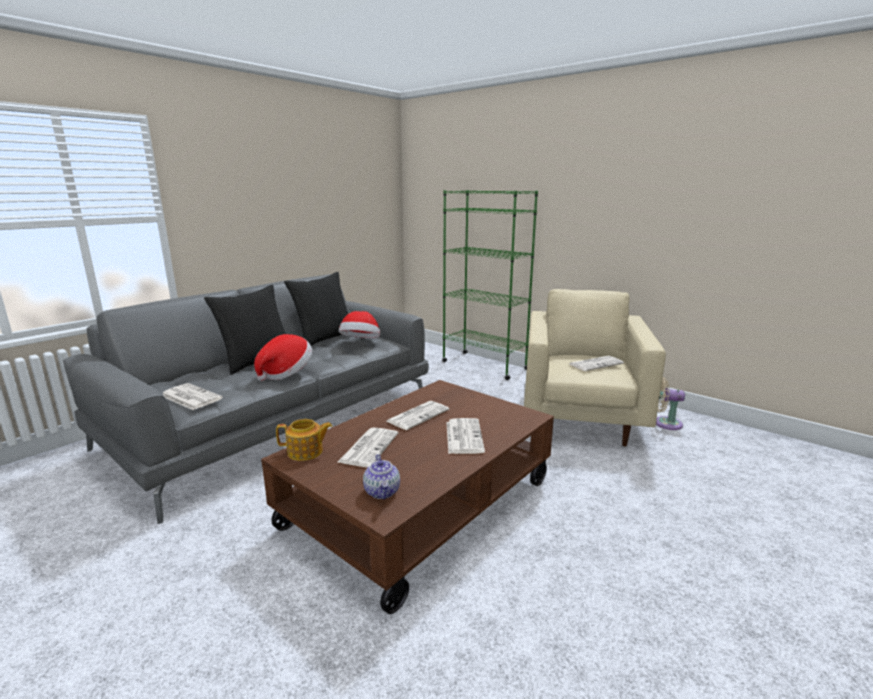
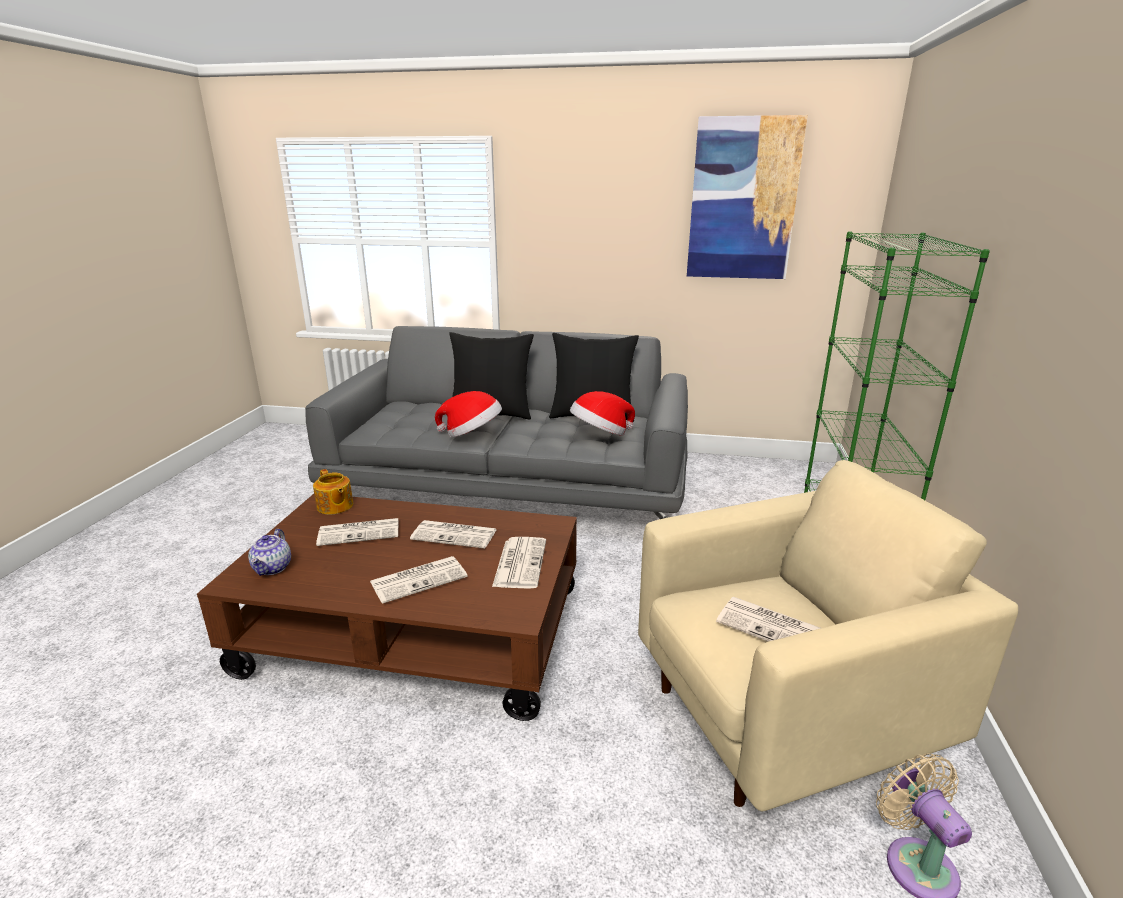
camera: 60 degrees right, 5 degrees up
newspaper [163,383,223,410] -> newspaper moved to [492,537,546,589]
teapot [363,454,400,499] -> teapot turned 45 degrees counterclockwise [248,529,291,576]
none -> picture [687,115,808,279]

